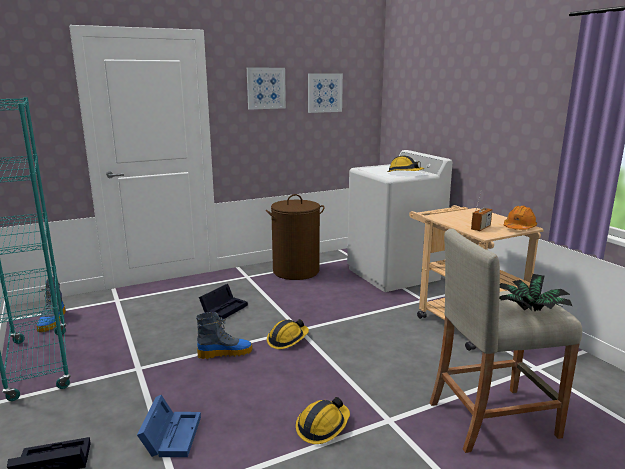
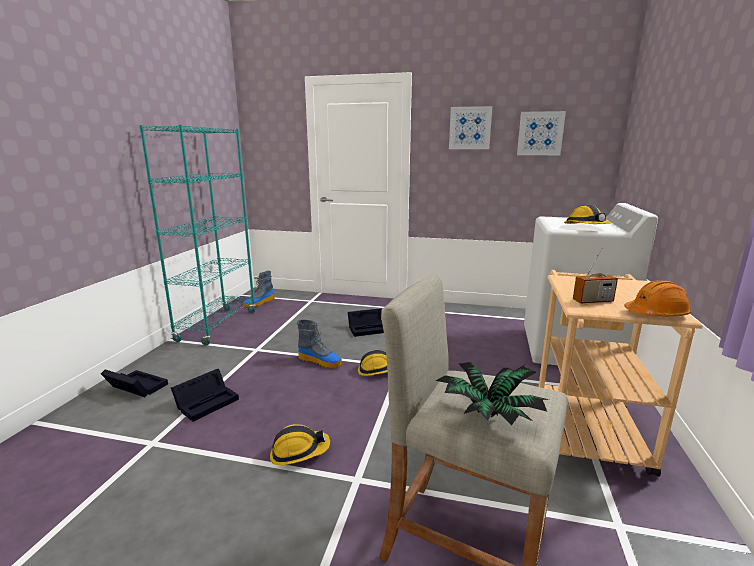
camera: 40 degrees right, 0 degrees up
blue storage box [137,395,201,457] -> black storage box [171,369,239,422]
brown laundry basket [266,194,325,280] -> none

